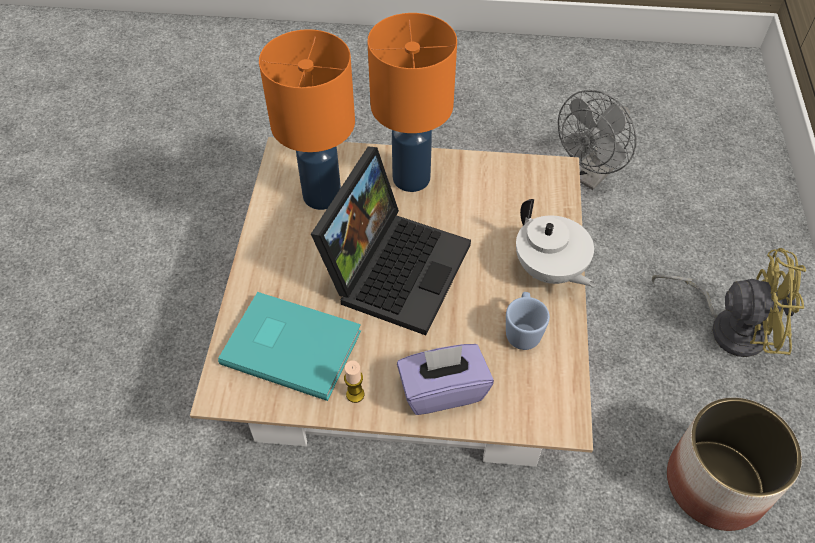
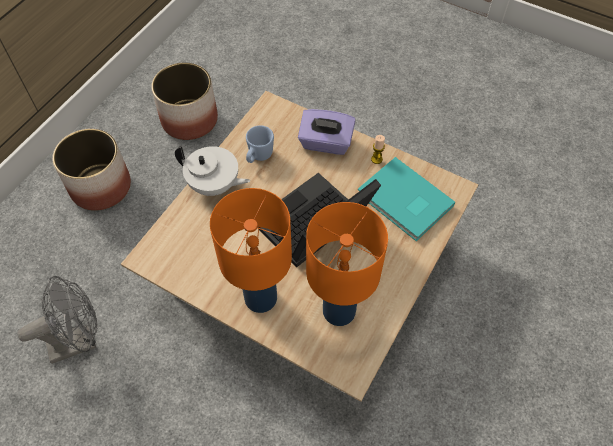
camera: 155 degrees left, 5 degrees up
white teapot [516,199,596,287] -> white teapot turned 120 degrees clockwise [175,146,250,196]
yellow fan [652,248,806,357] -> planter [52,129,131,211]

